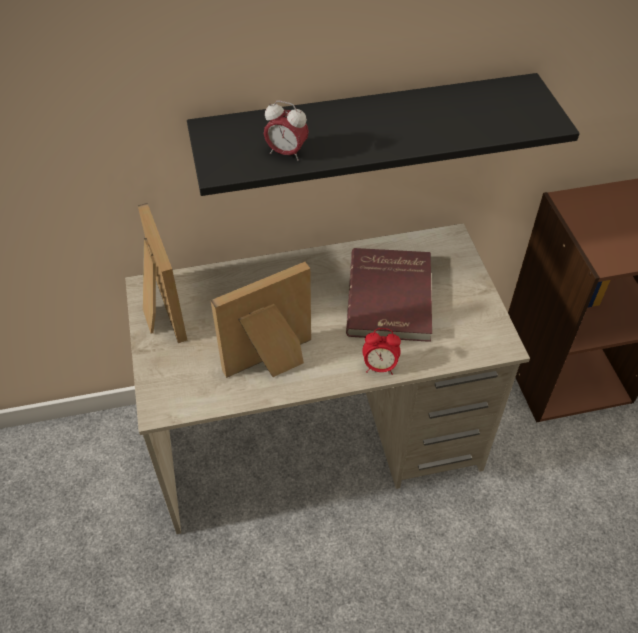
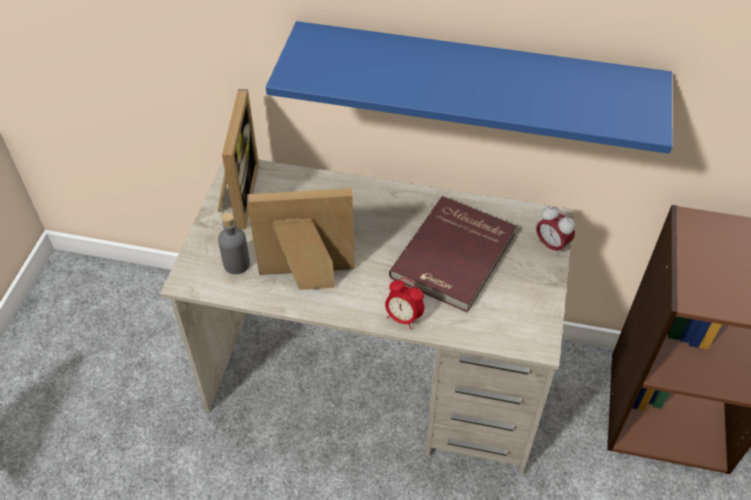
camera: 25 degrees right, 0 degrees up
black shelf [187,73,580,196] -> blue shelf [266,21,672,154]
alarm clock [264,100,309,161] -> alarm clock moved to [536,206,575,256]
none -> grey bottle [218,213,250,274]

